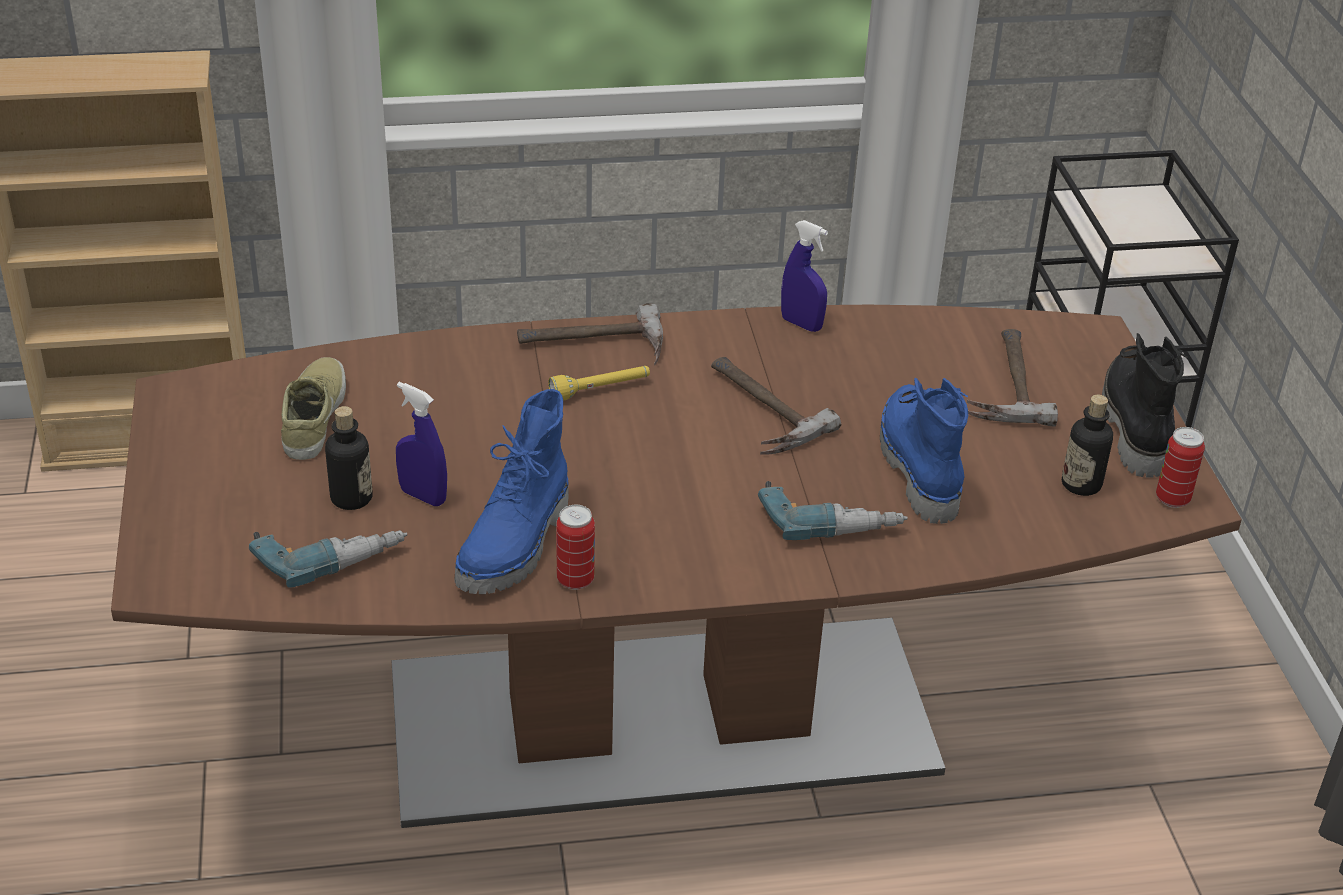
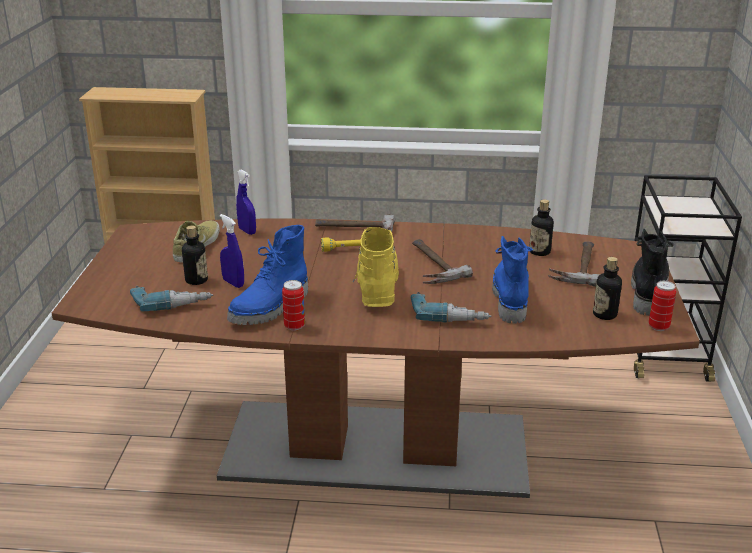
camera: 15 degrees right, 10 degrees down
blue spray bottle [781,220,828,332] -> blue spray bottle moved to [236,169,256,235]
none -> yellow boot [353,227,399,307]
none -> bottle [529,200,554,256]

